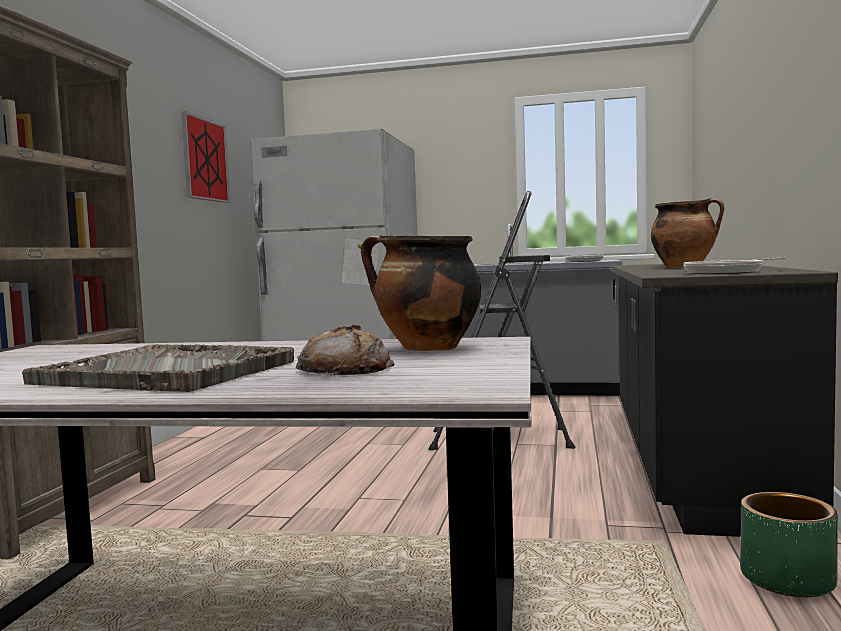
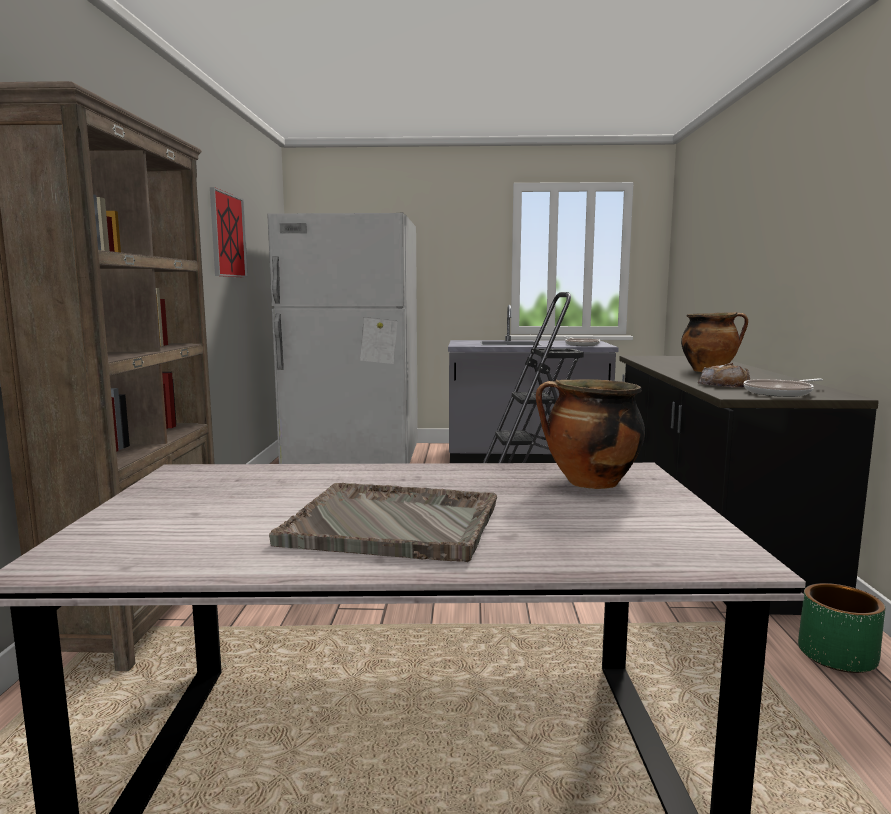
camera: 10 degrees left, 5 degrees up
bread [296,325,394,376] -> bread moved to [698,363,750,387]

